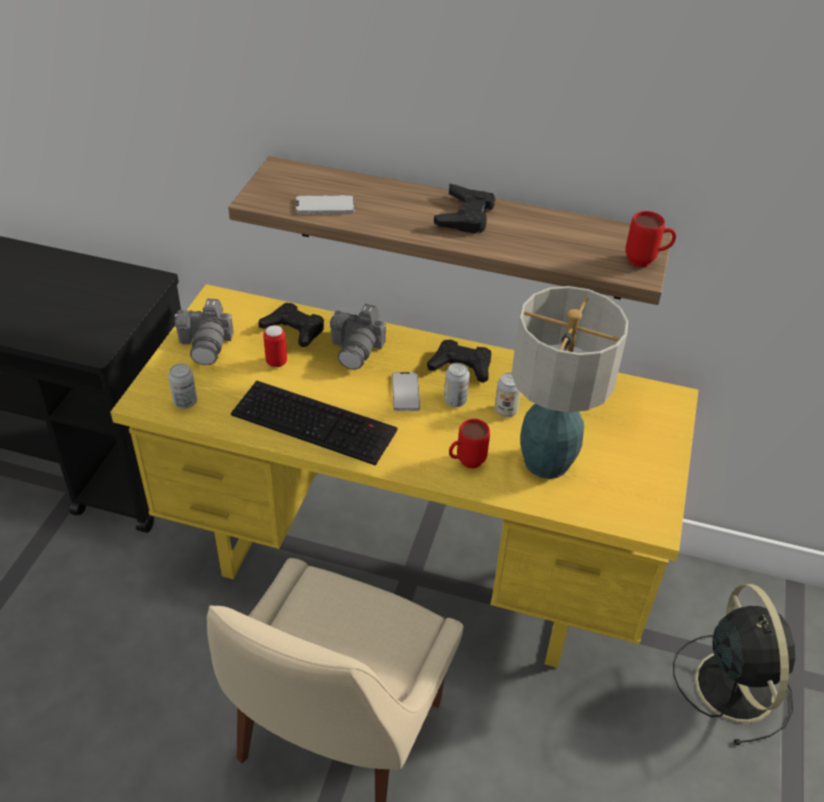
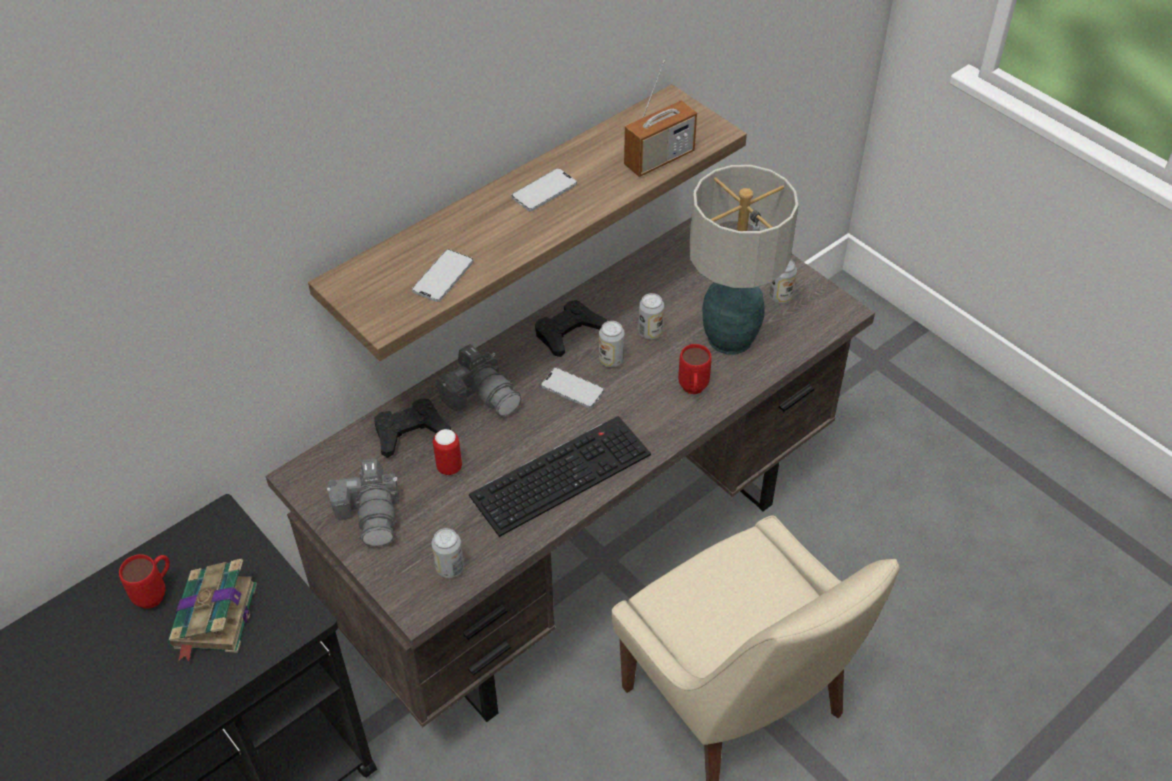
camera: 55 degrees left, 5 degrees up
yellow desk [111,284,699,668] -> brown desk [266,218,875,727]
camera [175,299,234,365] -> camera turned 45 degrees clockwise [327,459,399,547]
black game controller [434,184,495,234] -> phone [512,168,577,211]
red mug [625,211,676,267] -> red mug moved to [119,554,170,609]
black fan [673,584,795,745] -> none
none -> book [168,558,257,662]
none -> radio [624,60,697,177]
none -> can [769,259,797,303]

